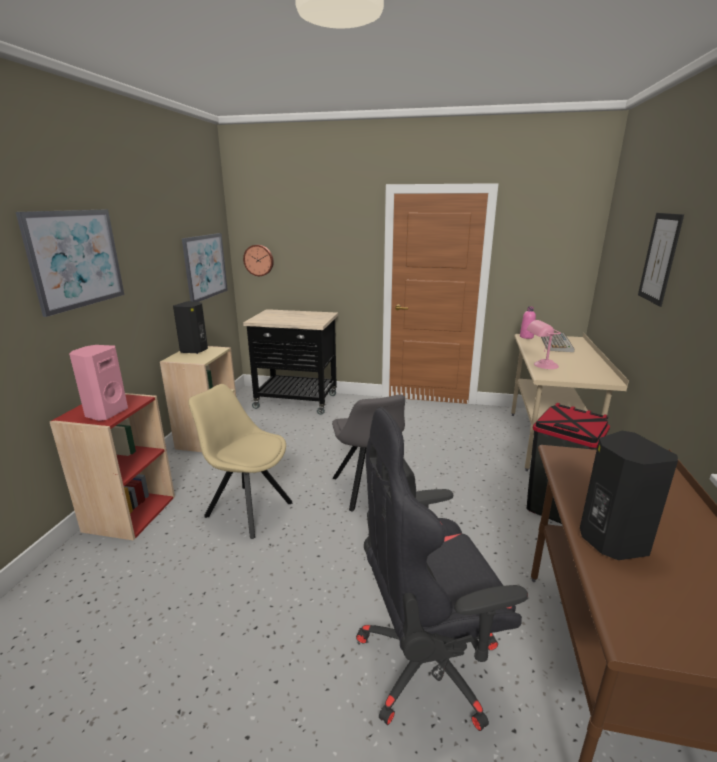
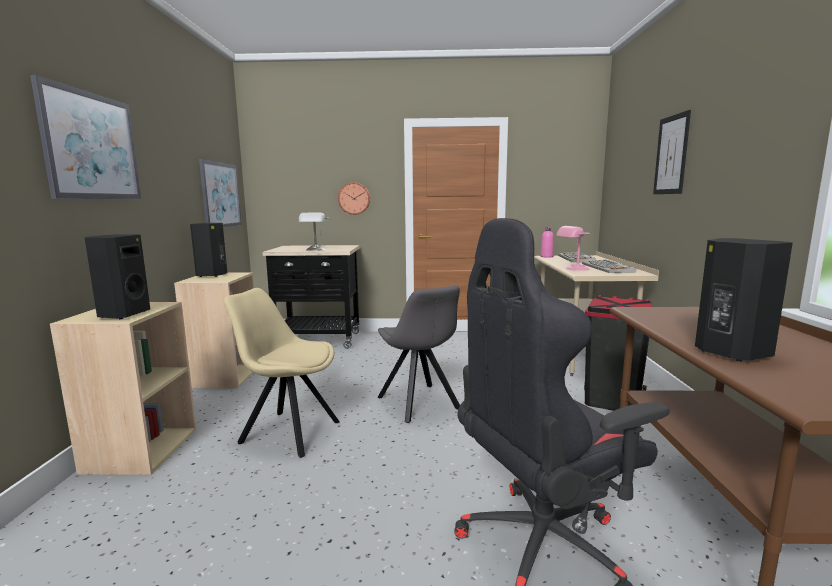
camera: 10 degrees left, 10 degrees down
red bookcase [50,393,175,541] -> beige bookcase [50,302,197,475]
pink speaker [69,345,128,421] -> black speaker [84,234,150,319]
wall clock [243,245,274,276] -> wall clock moved to [338,182,370,215]
none -> white table lamp [297,213,328,251]
none -> keyboard [582,260,636,273]

